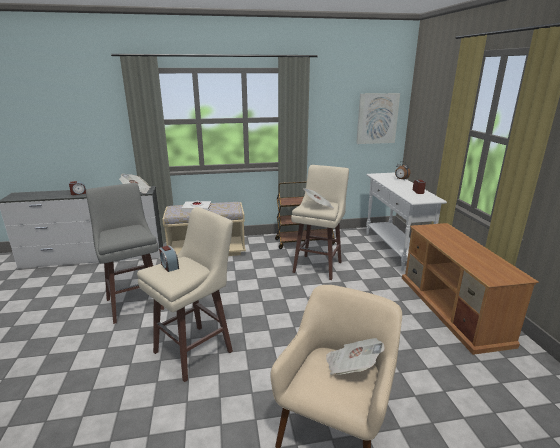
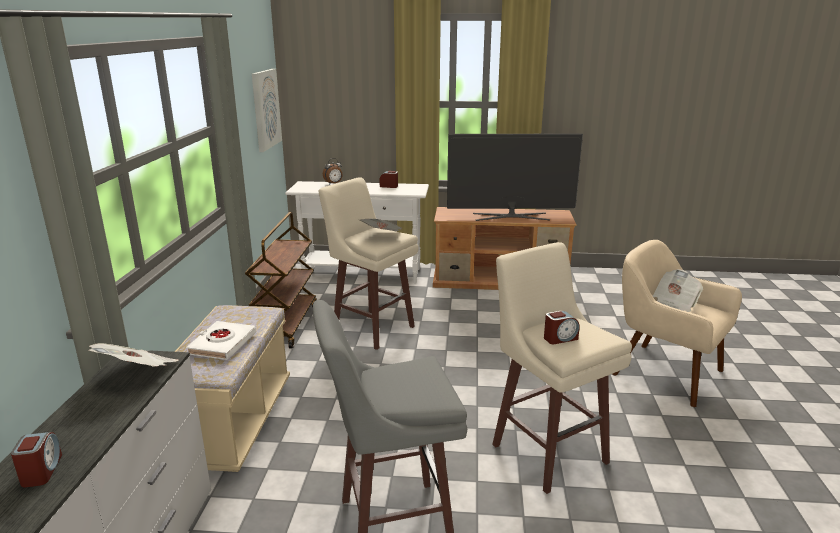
camera: 75 degrees left, 0 degrees up
none -> television [447,133,583,221]

